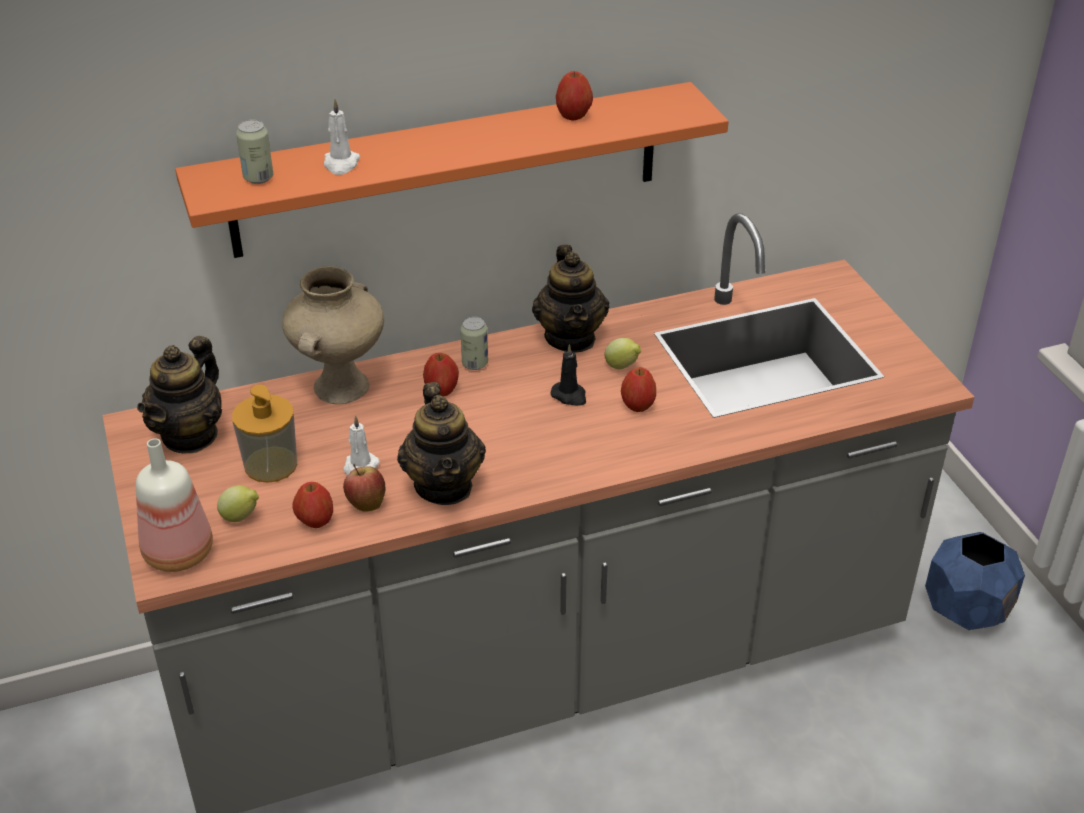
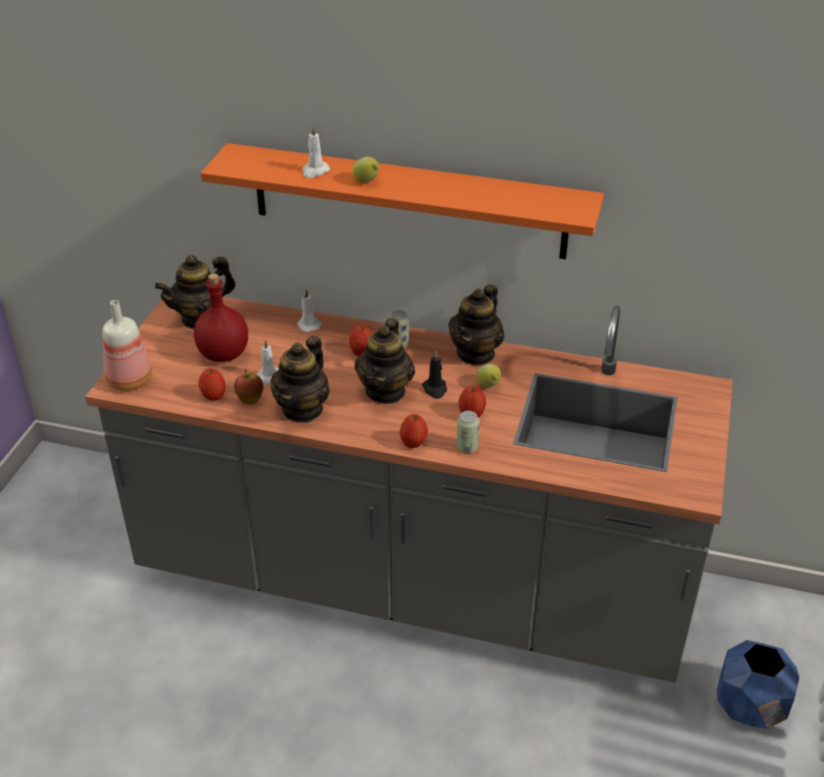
camera: 35 degrees right, 0 degrees up
lemon [217,485,259,522] -> lemon moved to [353,157,379,183]
soap dispenser [232,384,298,483] -> red bottle [194,273,248,362]
can [236,120,273,184] -> can moved to [457,411,479,453]
beige vase [282,266,384,404] -> white candle [297,288,321,332]
apple [556,71,593,120] -> apple moved to [400,414,428,448]
none -> teapot [355,318,415,404]

